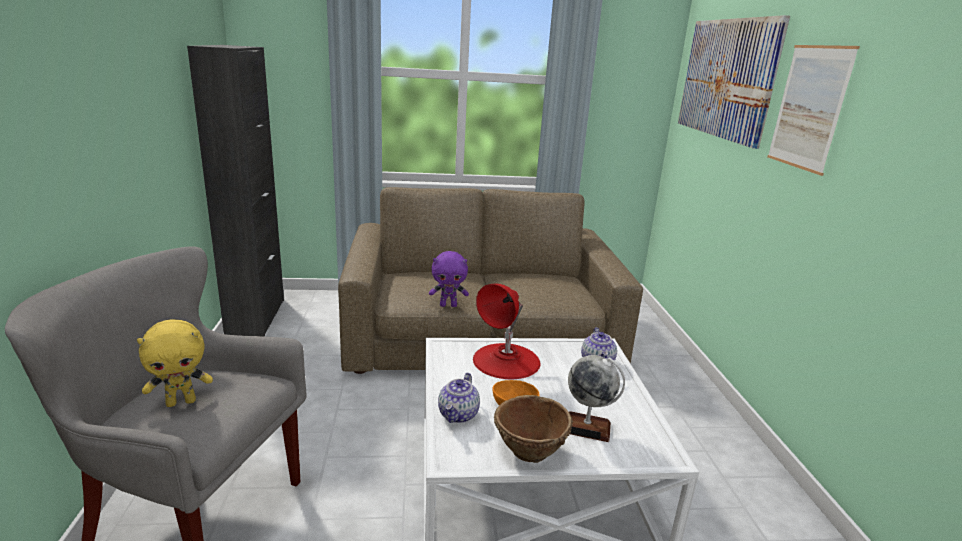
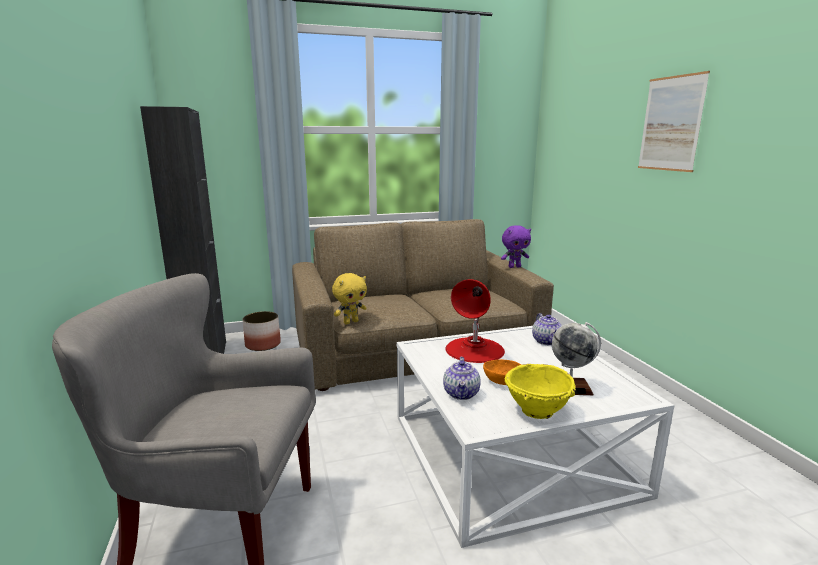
camera: 10 degrees left, 5 degrees down
yellow plush toy [137,320,213,407] -> yellow plush toy moved to [332,273,367,324]
purple plush toy [429,251,469,307] -> purple plush toy moved to [501,225,531,268]
brown bowl [494,395,573,463] -> yellow bowl [504,364,576,419]
picture [678,15,790,149] -> none
none -> planter [243,311,281,351]

